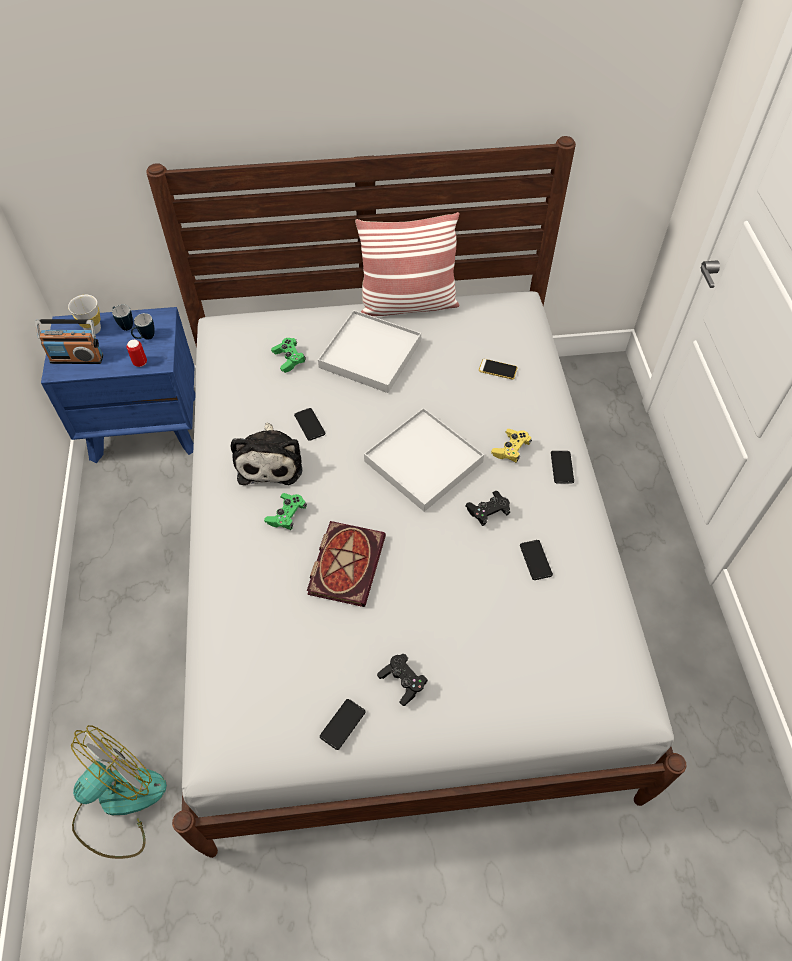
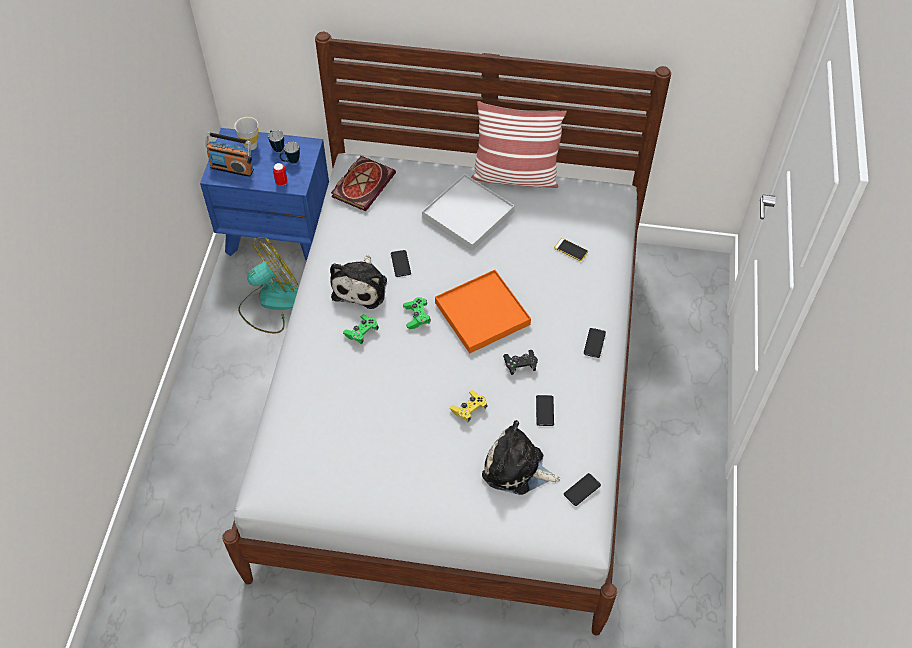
camera: 15 degrees right, 0 degrees up
fan [71,725,167,859] -> fan moved to [238,236,298,334]
green game controller [271,338,306,373] -> green game controller moved to [403,297,431,329]
book [307,521,386,607] -> book moved to [331,156,396,211]
phone [320,699,366,750] -> phone moved to [564,473,601,506]
white tray [364,408,484,512] -> orange tray [435,270,531,354]
black game controller [377,654,428,706] -> none
yellow game controller [491,429,532,463] -> yellow game controller moved to [450,390,488,423]
none -> plush toy [482,420,560,495]

